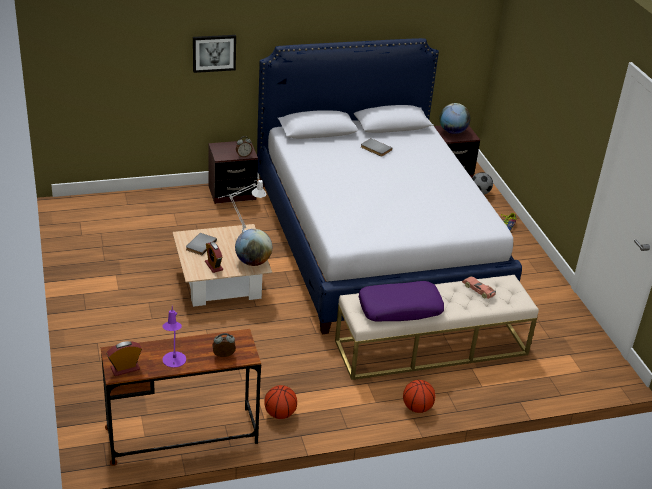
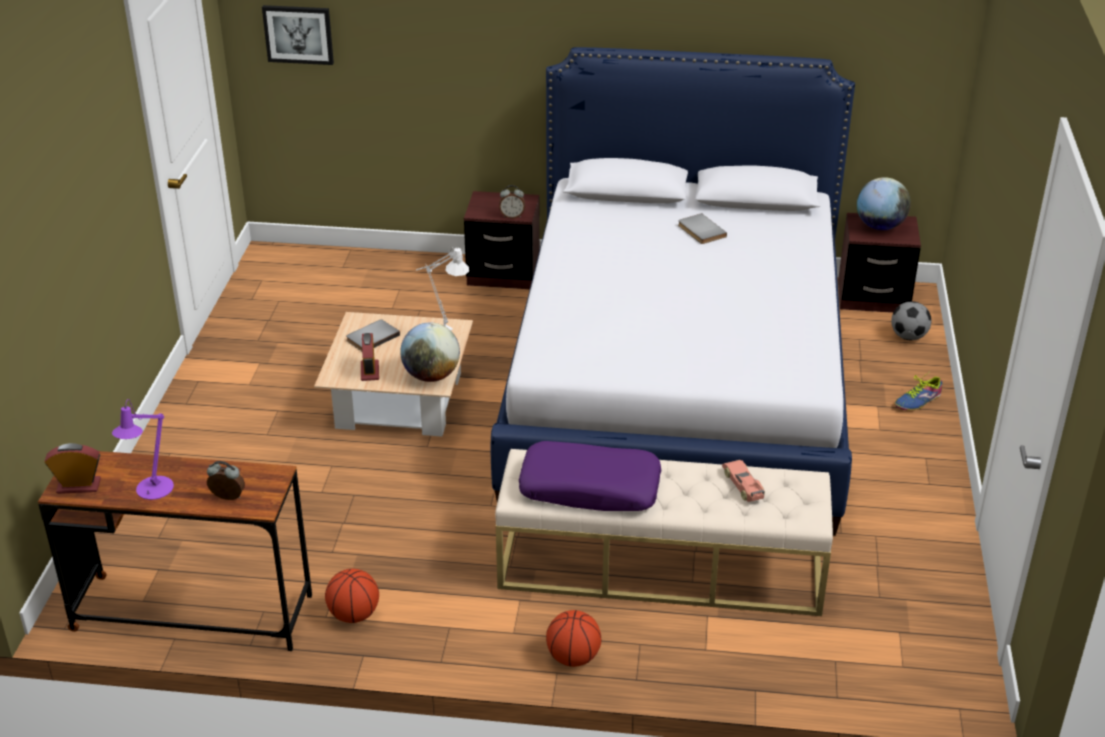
camera: 25 degrees right, 0 degrees up
picture [193,35,236,73] -> picture moved to [262,5,334,65]

